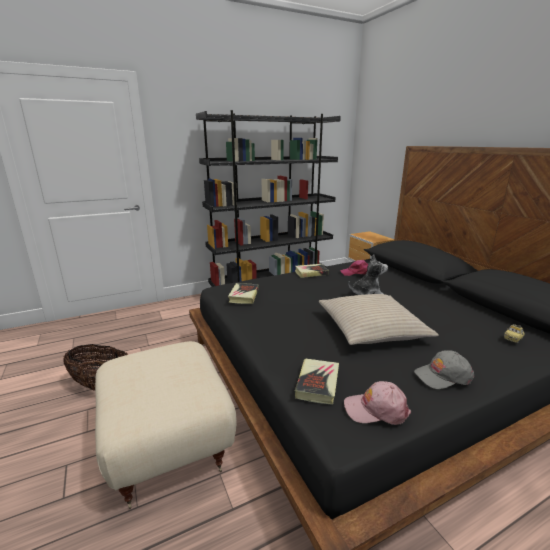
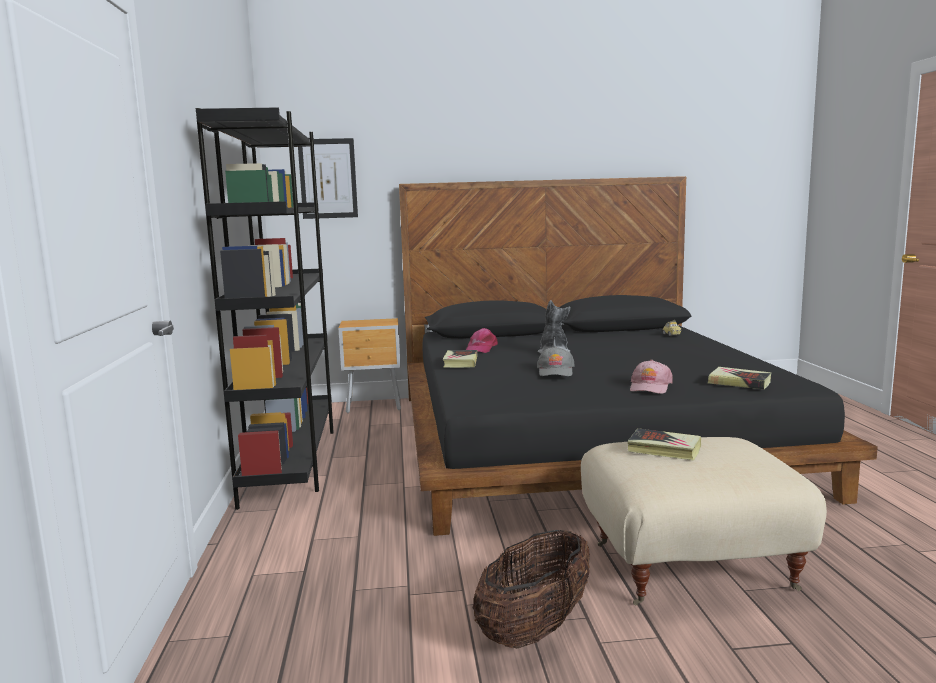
camera: 70 degrees left, 10 degrees down
book [228,283,259,304] -> book moved to [627,428,701,461]
beige pillow [319,294,439,345] -> none
pink cap [344,381,411,425] -> pink cap moved to [630,360,673,394]
grey cap [414,350,474,389] -> grey cap moved to [537,346,575,376]
none -> picture [298,138,358,219]

